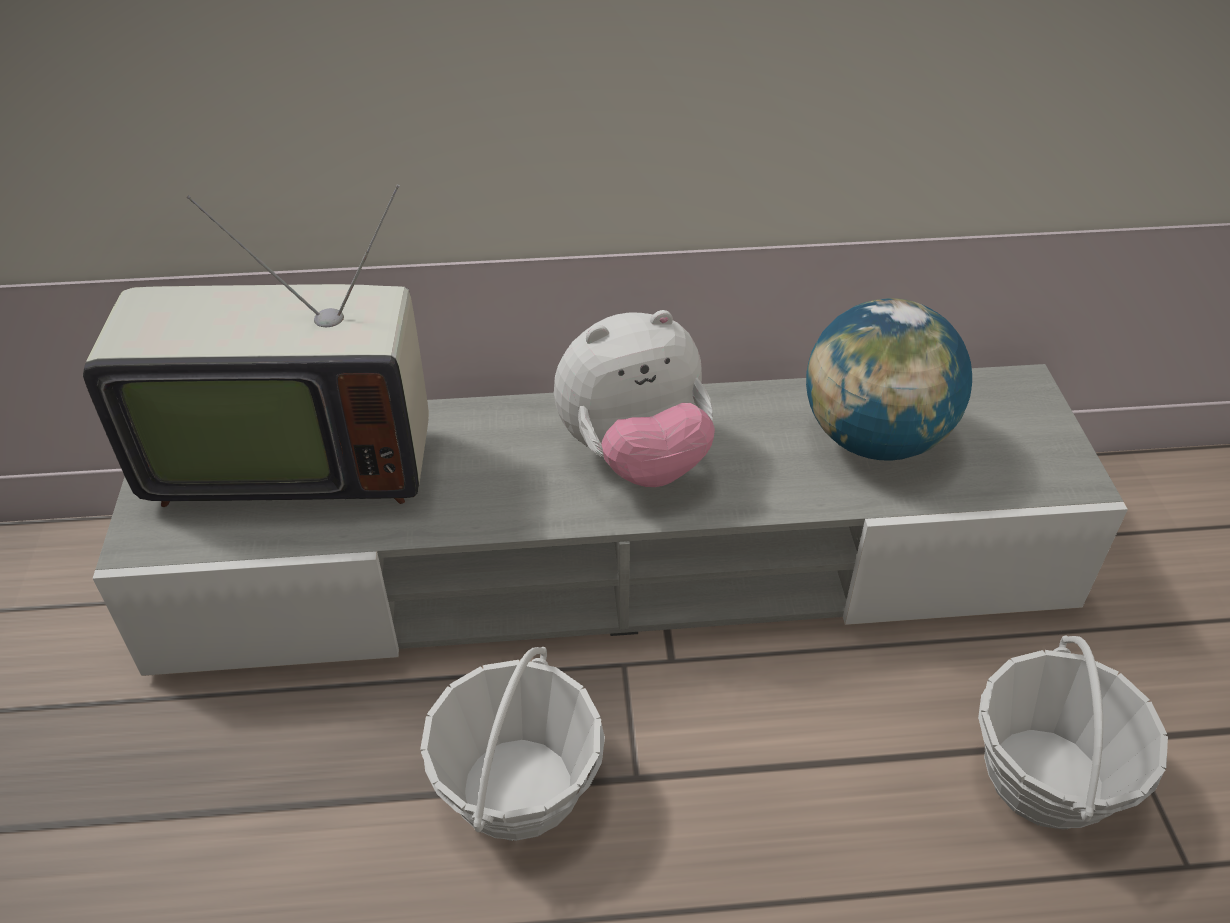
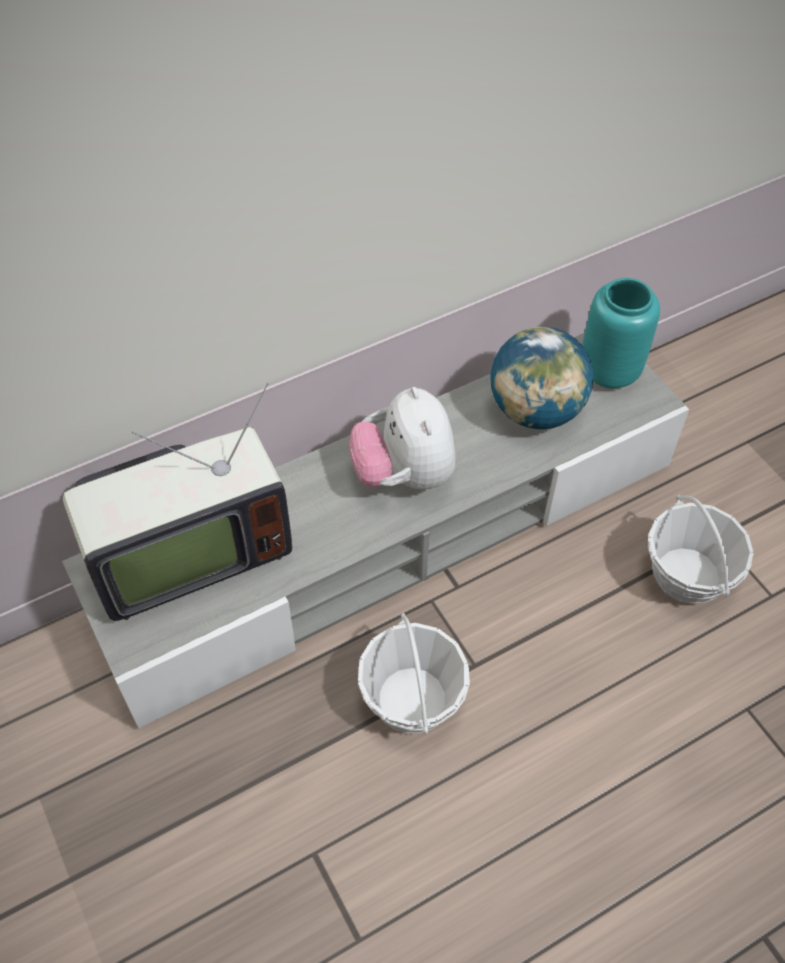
camera: 25 degrees left, 10 degrees up
plush toy [554,310,715,487] -> plush toy turned 120 degrees clockwise [349,387,455,490]
none -> turquoise vase [582,278,660,388]

